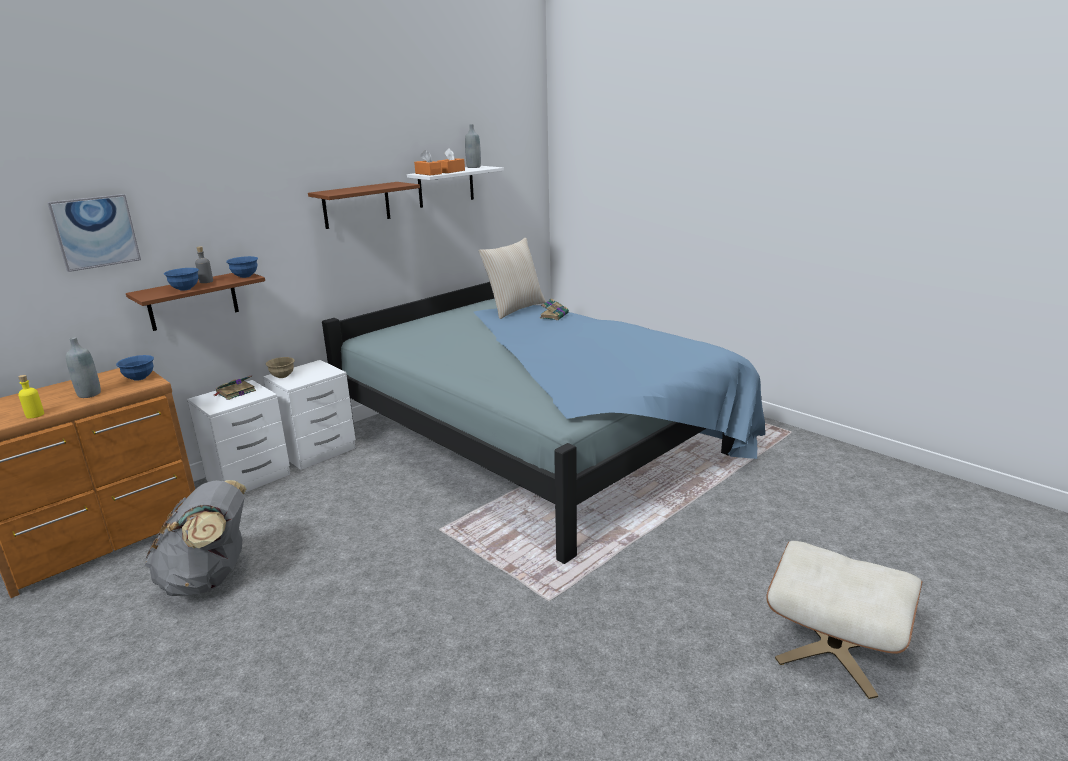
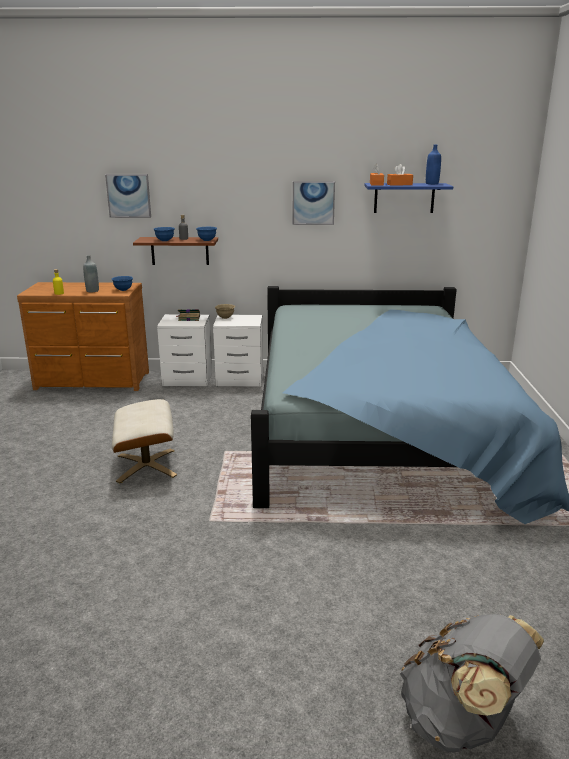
camera: 45 degrees right, 0 degrees up
grey backpack [145,480,246,596] -> grey backpack moved to [400,614,544,753]
brown shelf [308,182,420,229] -> picture [293,181,335,225]
white shelf [407,166,504,208] -> blue shelf [364,183,453,213]
grey bottle [465,124,481,168] -> blue bottle [426,145,441,184]
beige pillow [478,238,546,319] -> none
book [540,298,569,320] -> none
beige ottoman [767,541,923,699] -> beige ottoman moved to [112,399,177,484]

